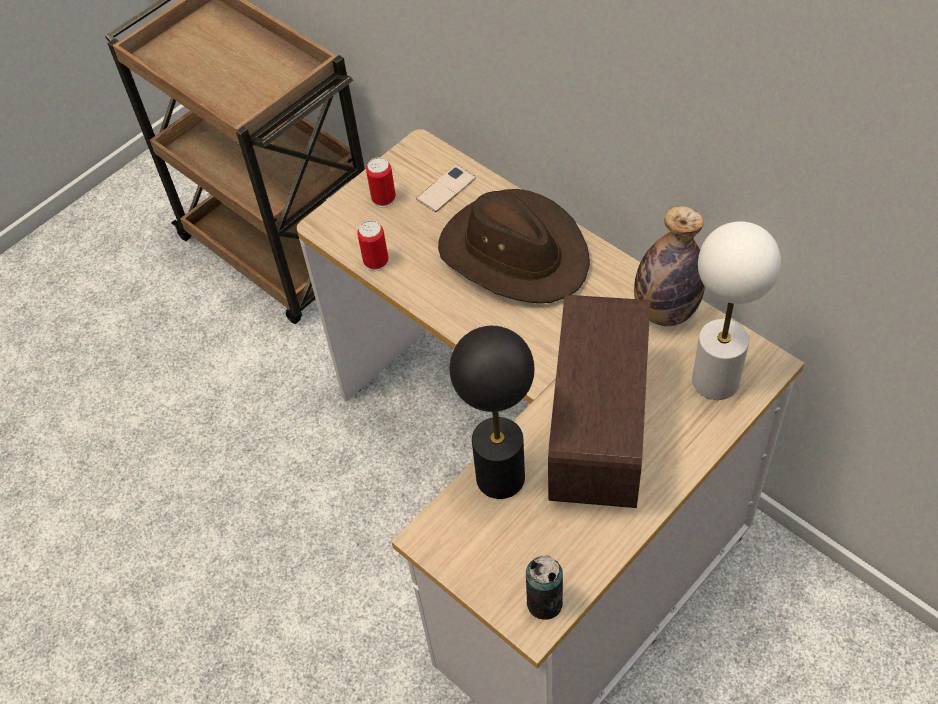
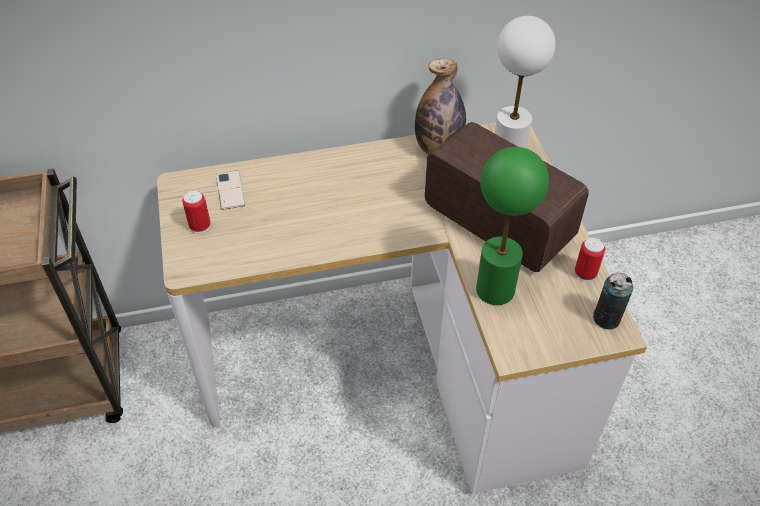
camera: 60 degrees left, 5 degrees down
can [357,220,389,271] -> can moved to [575,237,605,282]
brown hat [438,189,590,303] -> none
black table lamp [450,326,535,499] -> green table lamp [476,147,549,305]

